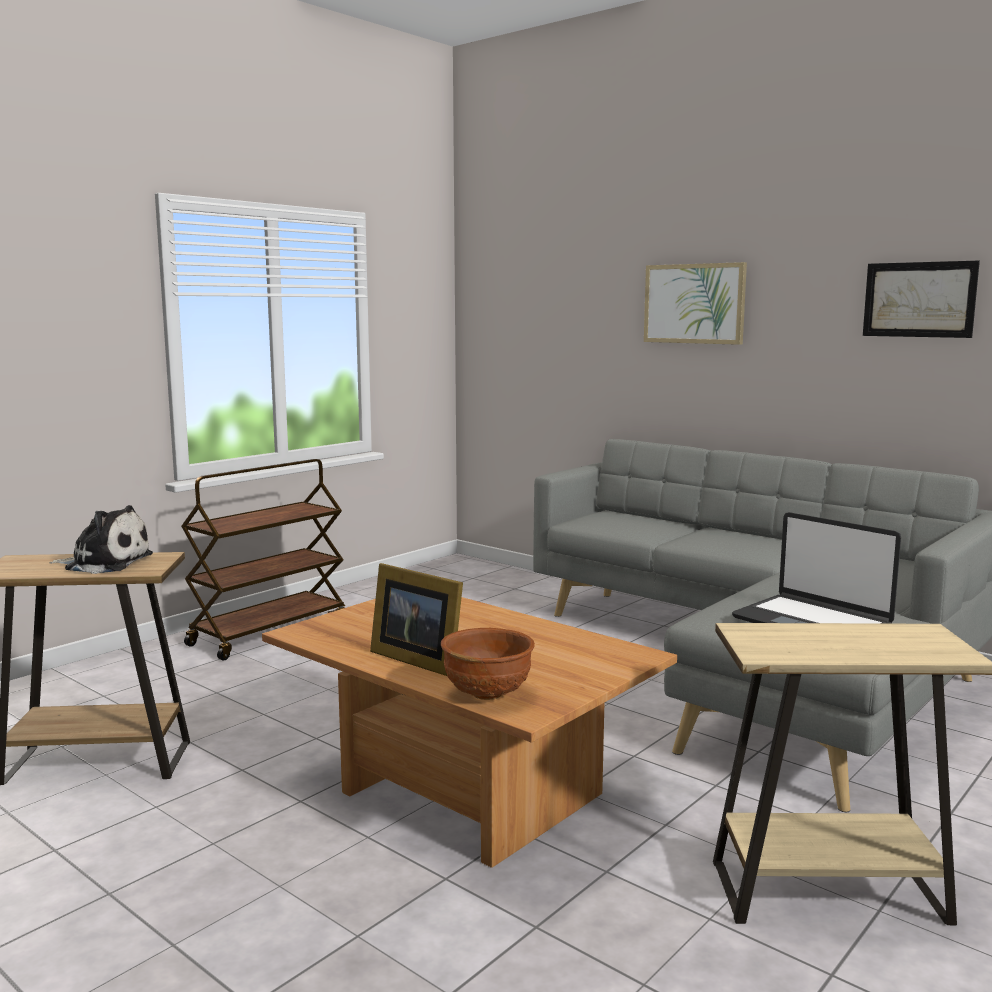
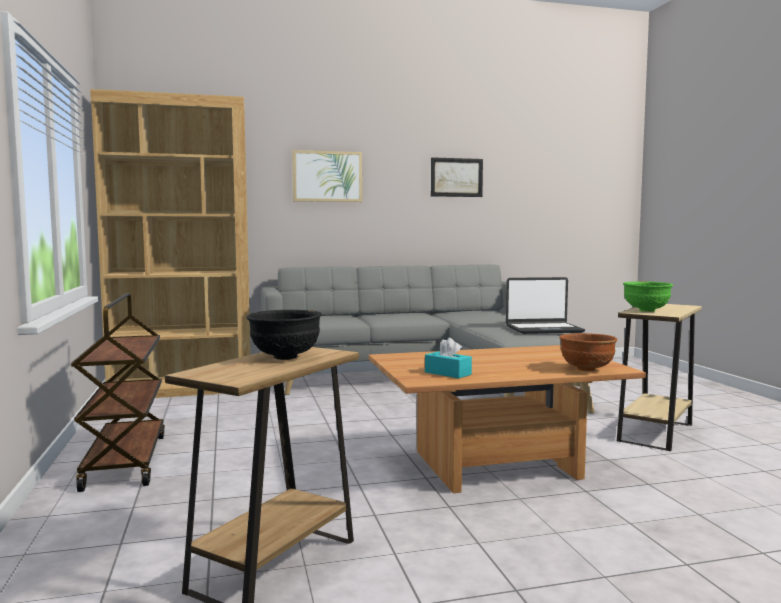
camera: 55 degrees left, 5 degrees down
plush toy [49,505,153,574] -> black bowl [246,310,322,360]
picture frame [370,563,463,676] -> none
none -> brown bookcase [90,89,251,398]
none -> turquoise tissue box [425,338,472,379]
none -> green bowl [623,281,673,312]

